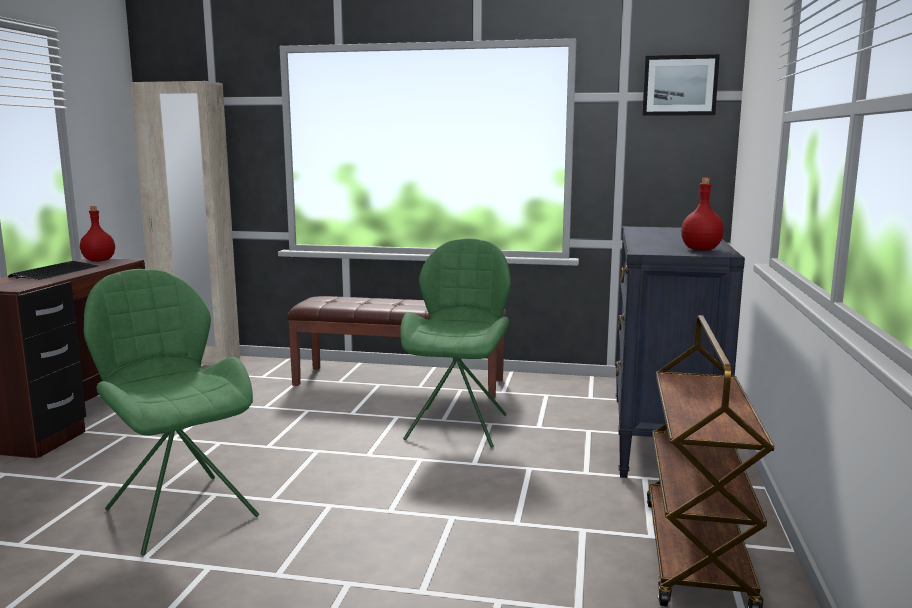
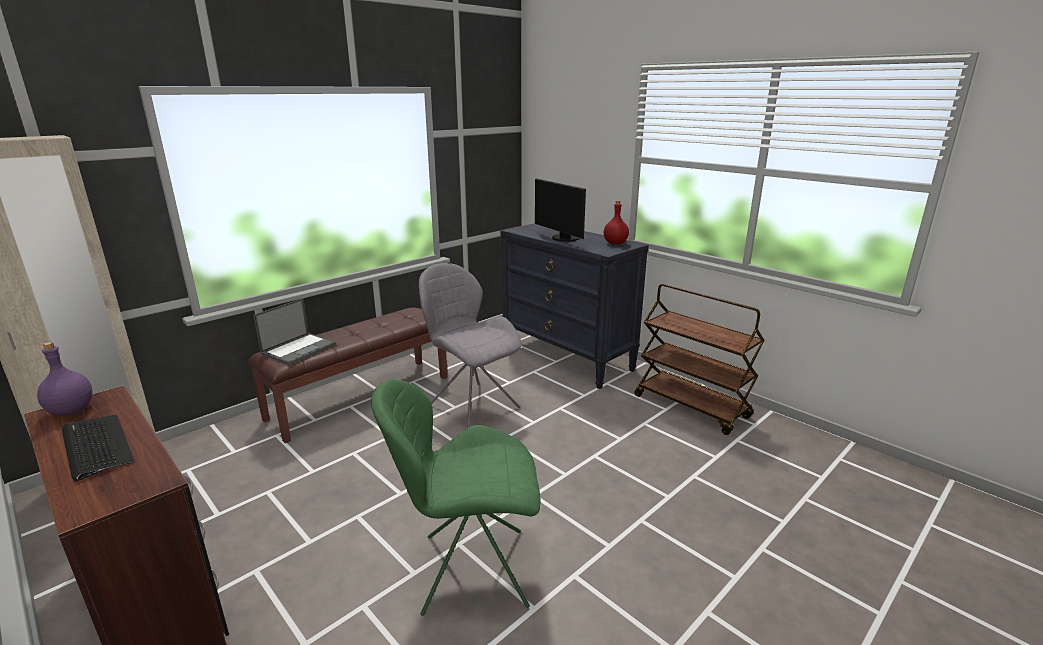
camera: 55 degrees left, 10 degrees up
red bottle [80,206,115,262] -> purple bottle [37,342,93,415]
green chair [400,238,511,448] -> grey chair [419,263,522,428]
picture [642,54,720,116] -> none
none -> laptop [253,298,336,365]
none -> monitor [535,178,586,242]

